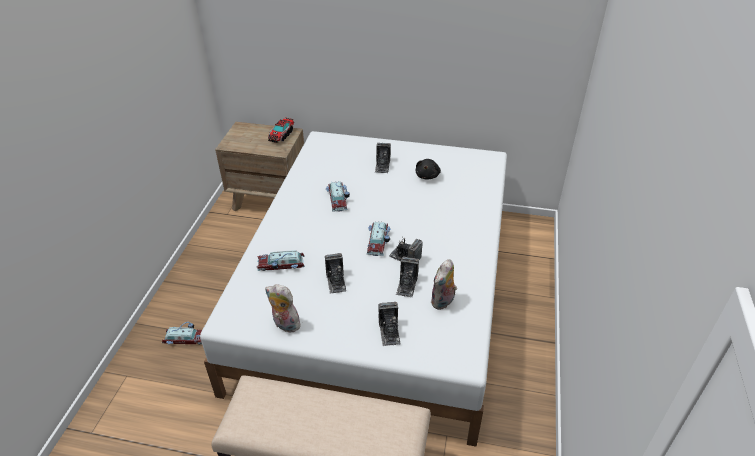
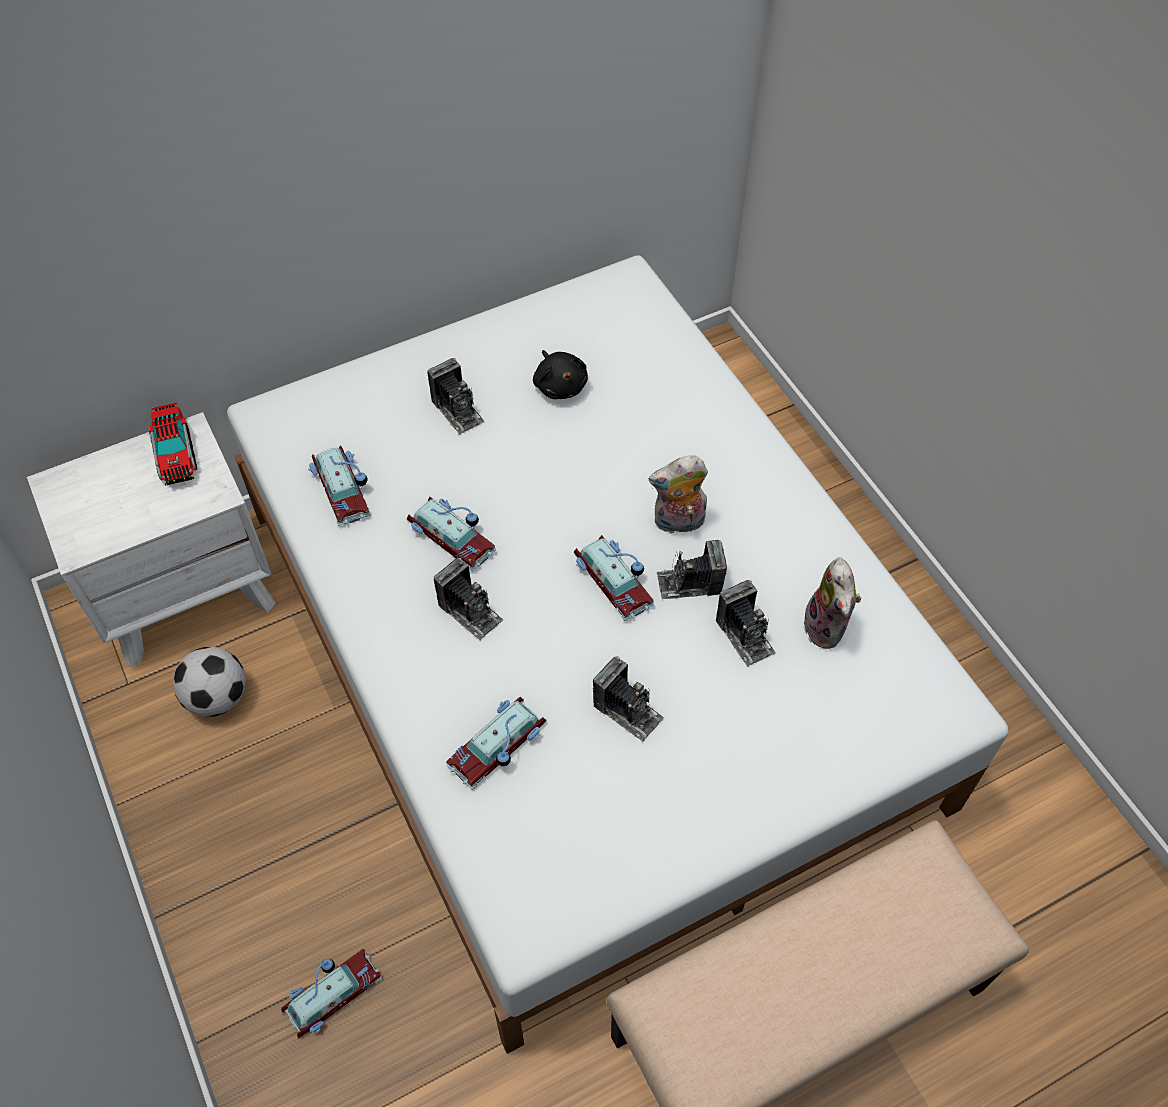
camera: 40 degrees left, 15 degrees up
brown nightstand [215,122,304,211] -> white nightstand [27,412,276,666]
plush toy [265,284,301,332] -> plush toy moved to [649,455,708,534]
camera [379,302,400,346] -> camera moved to [434,558,503,641]
none -> football [173,647,246,717]
none -> toy car [308,445,371,526]

